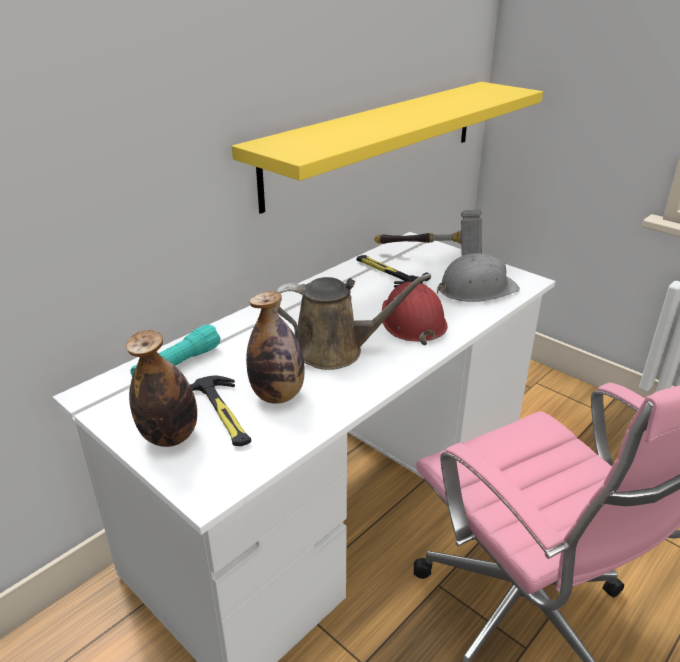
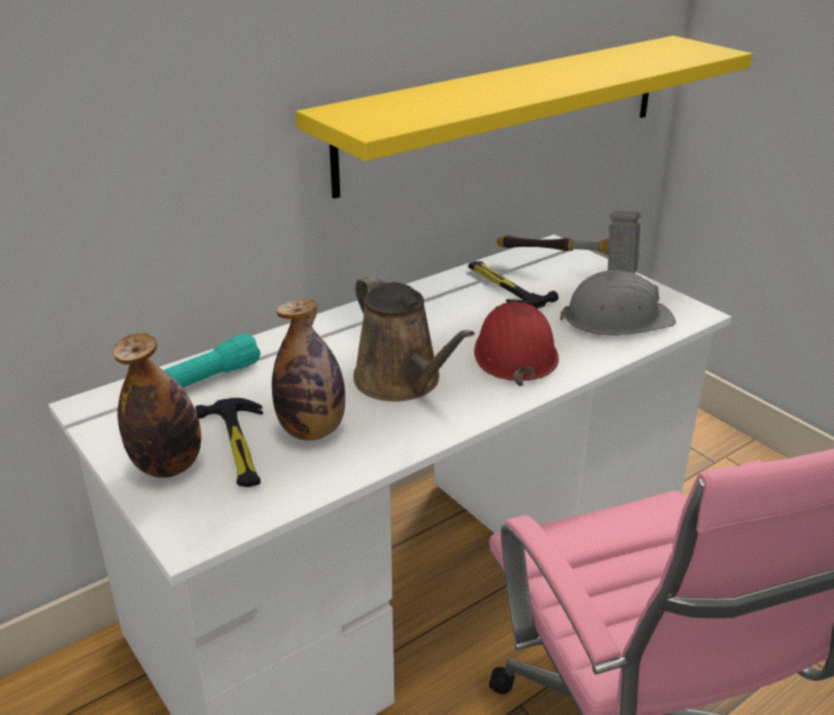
camera: 10 degrees right, 0 degrees up
brown watering can [276,273,431,370] -> brown watering can turned 45 degrees clockwise [353,274,475,402]

